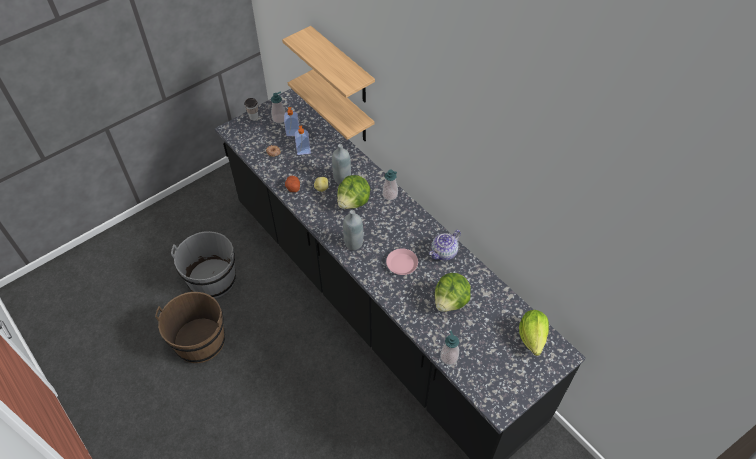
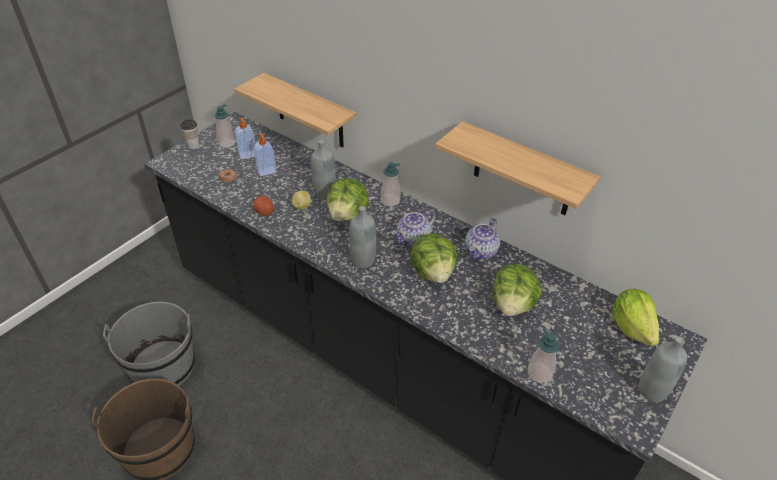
camera: 15 degrees left, 10 degrees down
shelf [282,26,375,102] -> shelf moved to [435,121,600,215]
pink plate [386,248,418,275] -> lettuce [411,233,457,283]
none -> teapot [391,210,436,247]
none -> grey bottle [639,336,687,402]

